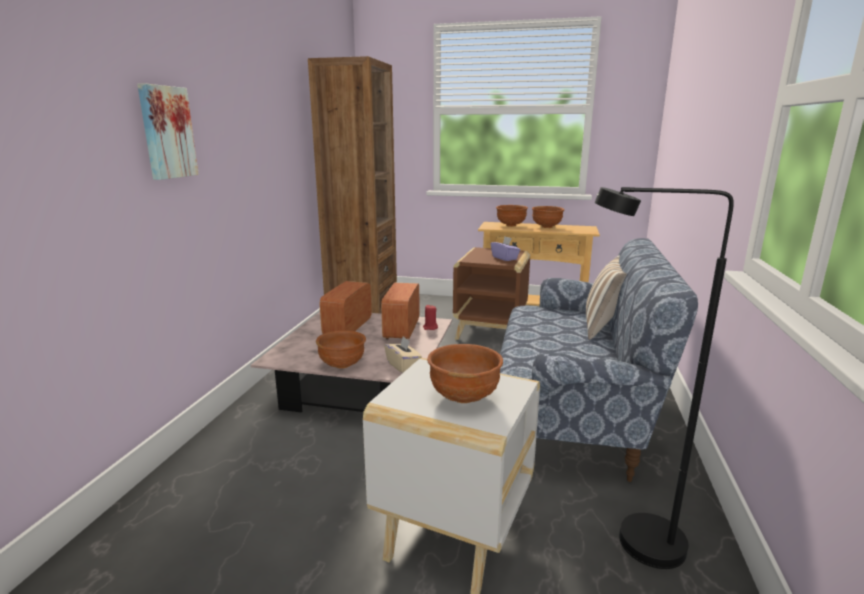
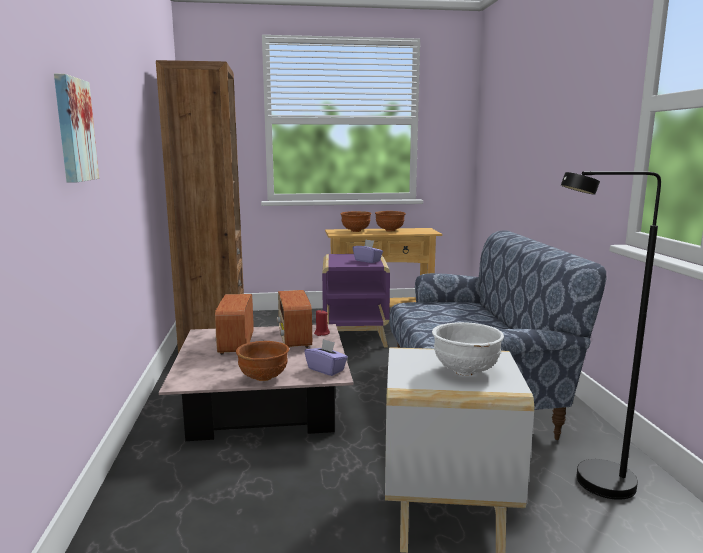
camera: 20 degrees left, 5 degrees down
beige tissue box [384,337,422,373] -> purple tissue box [304,339,348,376]
brown bowl [427,344,503,403] -> white bowl [432,322,504,376]
brown side table [453,247,530,340] -> purple side table [322,254,390,347]
pillow [586,256,627,340] -> none

